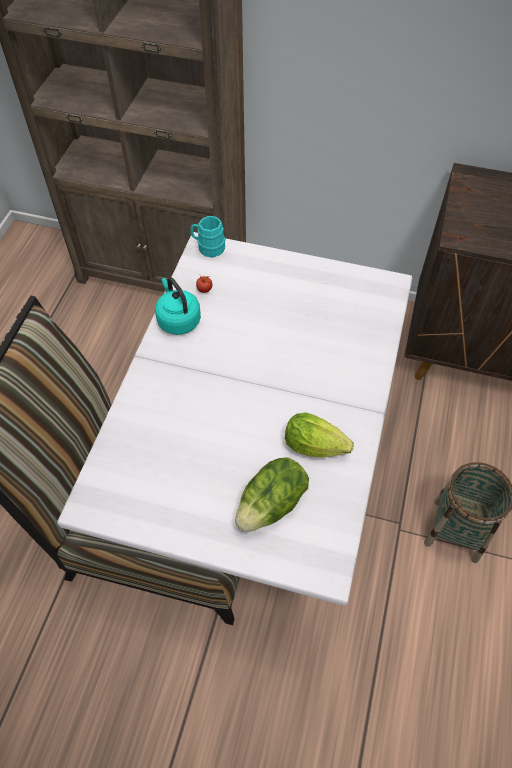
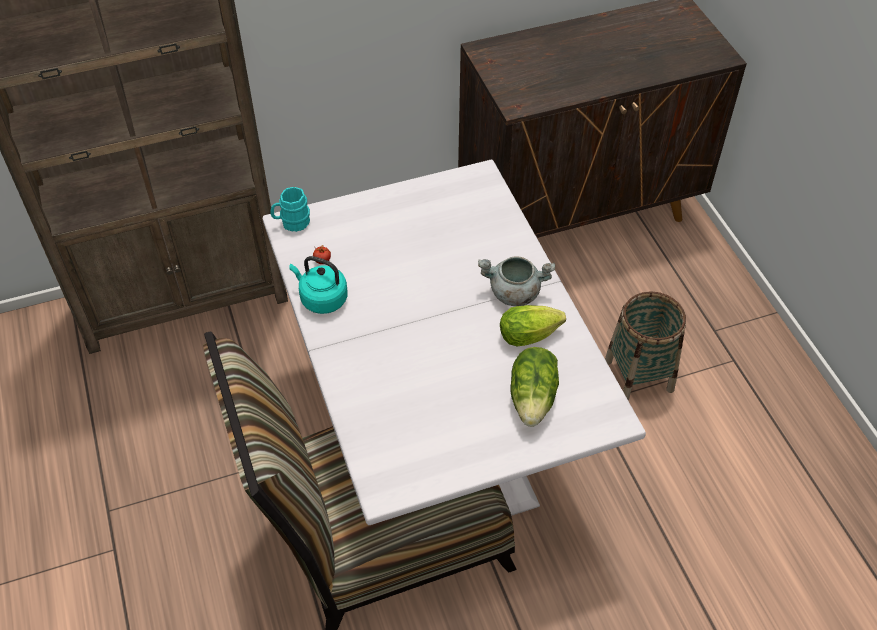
camera: 35 degrees left, 5 degrees down
none -> grey cooking pot [478,256,555,306]

